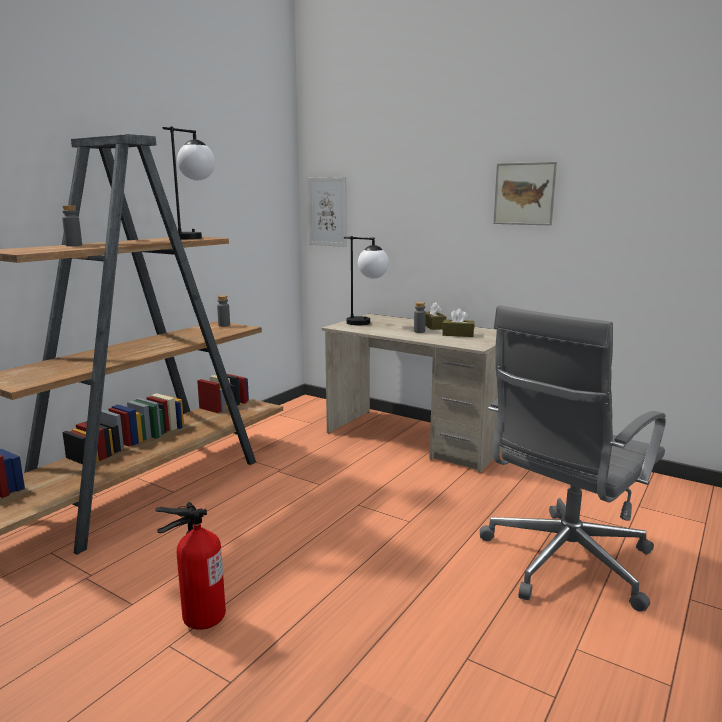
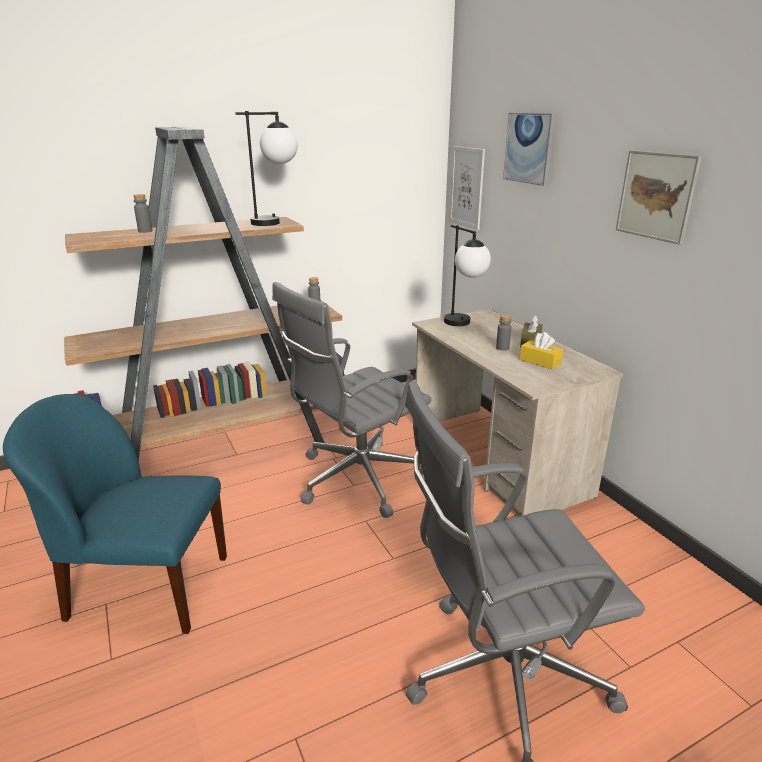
camera: 30 degrees right, 10 degrees up
fire extinguisher [155,502,226,630] -> blue chair [3,394,227,634]
brown tissue box [442,309,474,337] -> yellow tissue box [520,332,563,369]
none -> grey office chair [272,282,432,518]
none -> picture [503,113,556,186]

